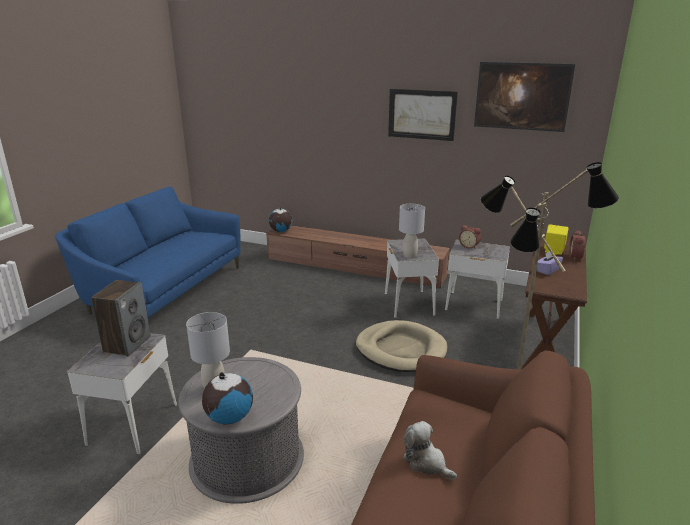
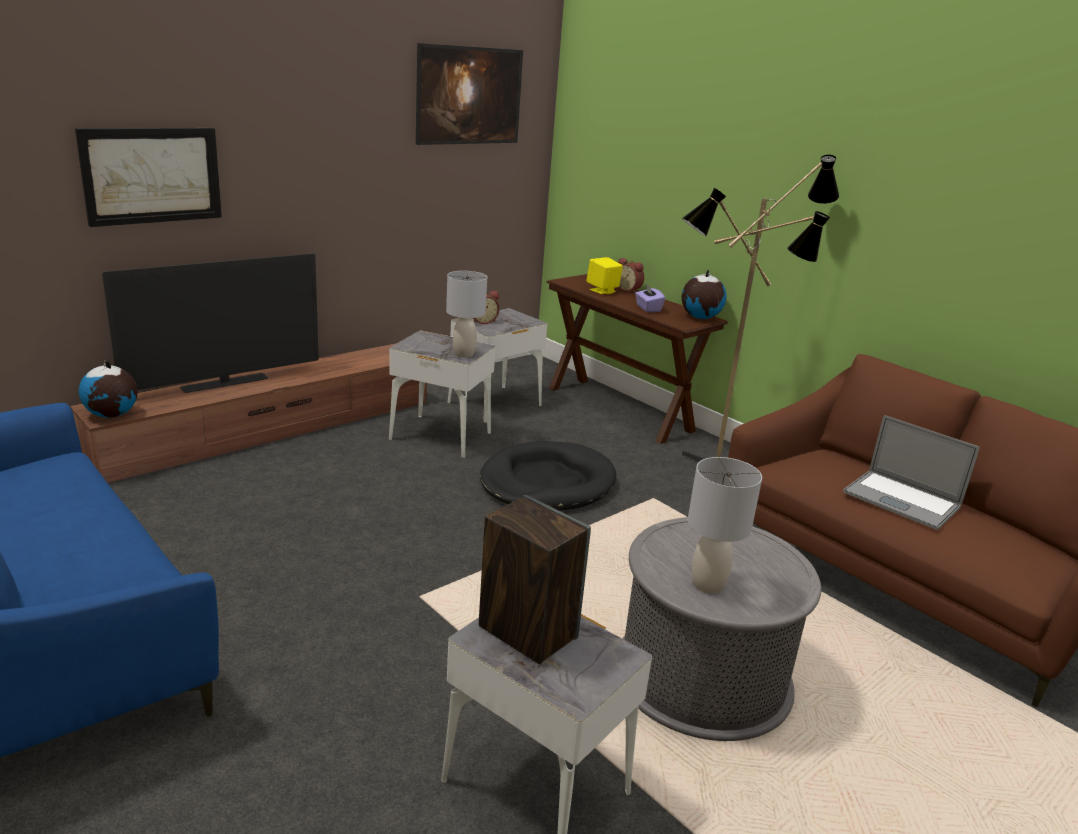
camera: 65 degrees left, 0 degrees up
globe [202,372,253,424] -> globe moved to [682,270,726,319]
beige dog bed [356,320,447,372] -> black dog bed [480,441,616,511]
picture [388,89,458,141] -> picture moved to [75,128,222,227]
plush toy [403,421,457,480] -> laptop [843,415,980,530]
none -> television [102,253,319,393]

